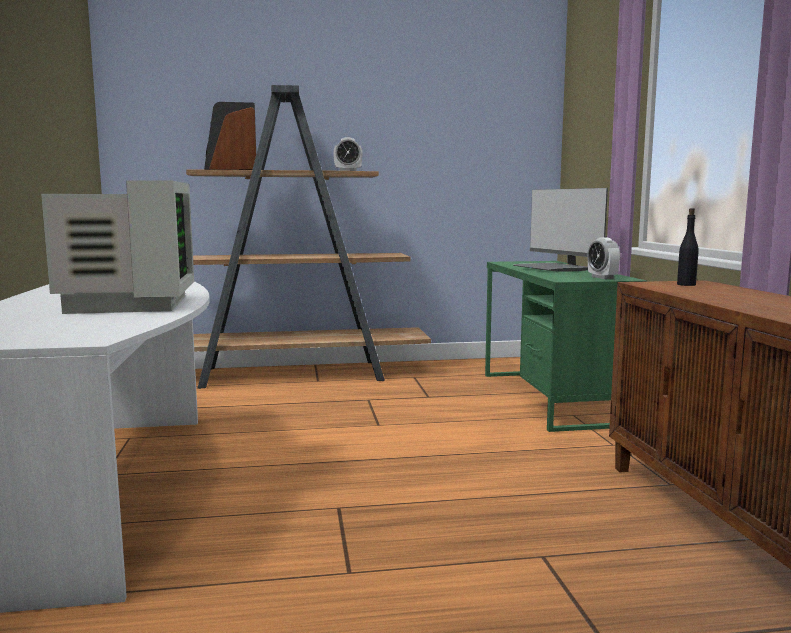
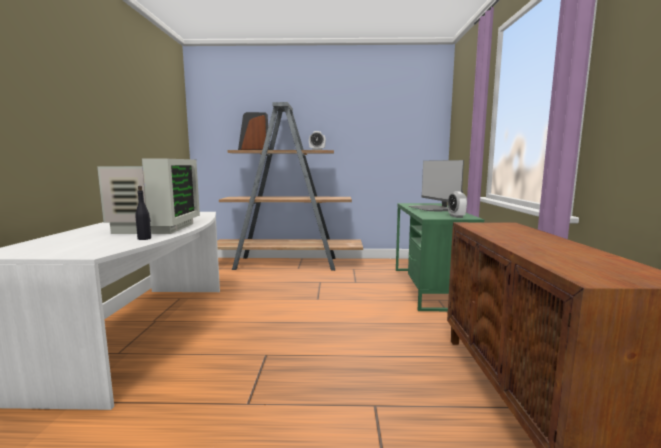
camera: 10 degrees right, 0 degrees up
black bottle [677,208,699,286] -> black bottle moved to [135,186,151,240]

